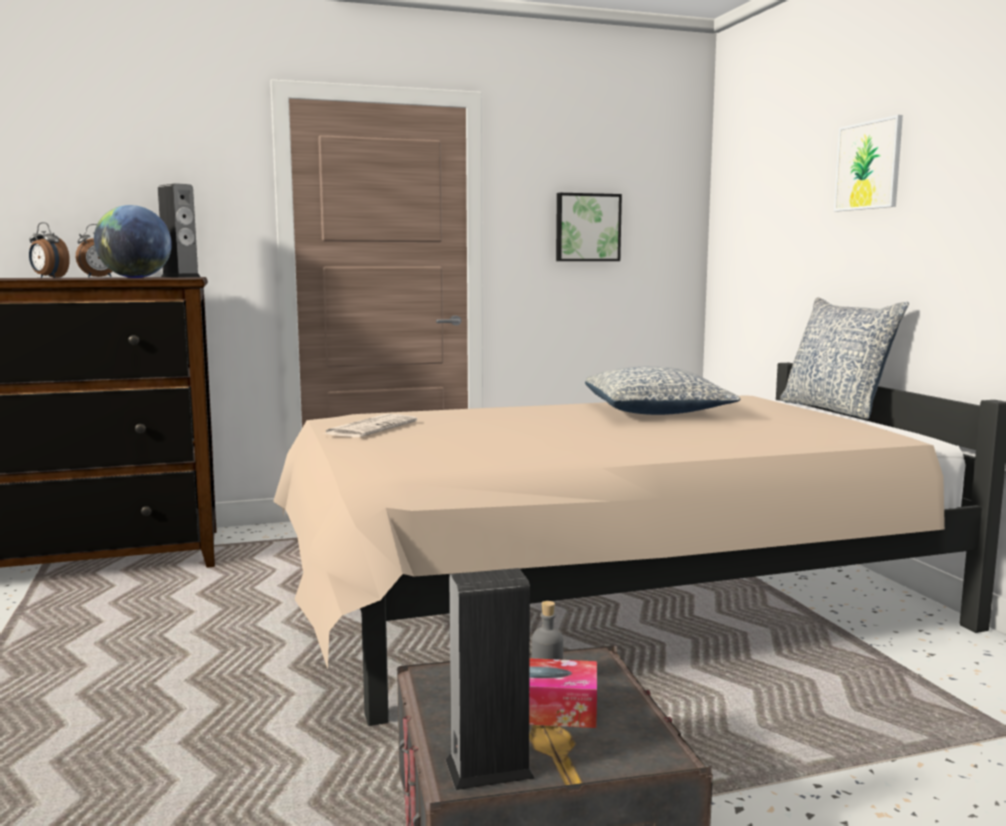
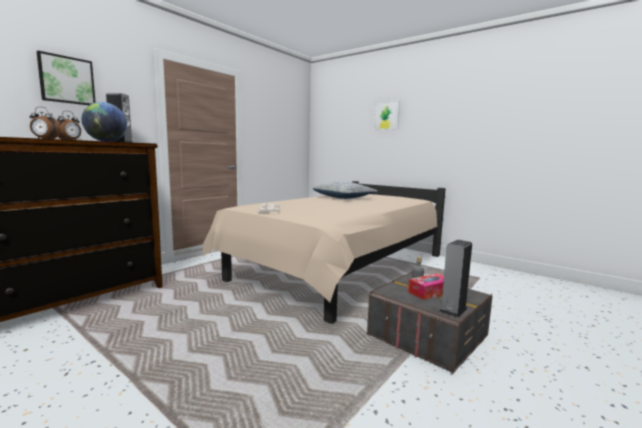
camera: 35 degrees left, 0 degrees up
picture [556,193,622,261] -> picture moved to [37,51,96,105]
pillow [780,297,909,419] -> none

